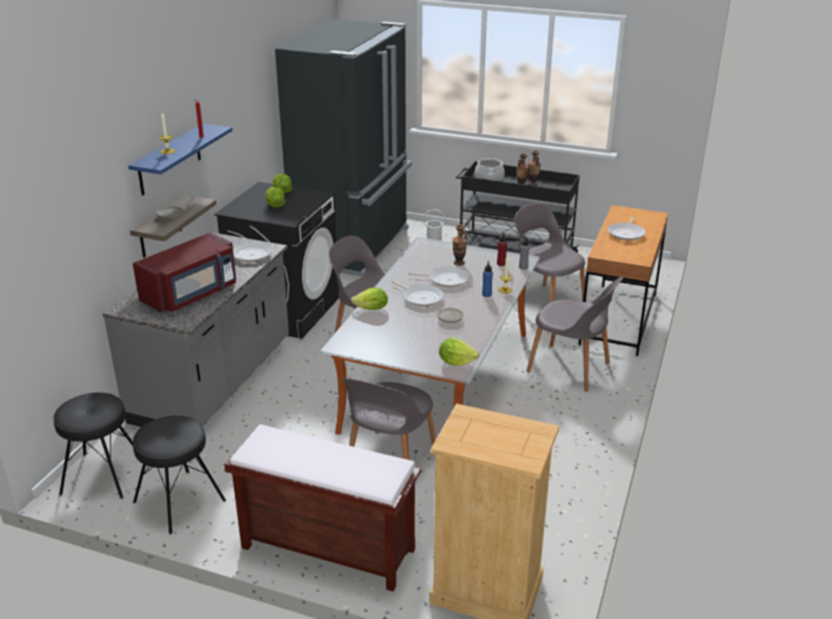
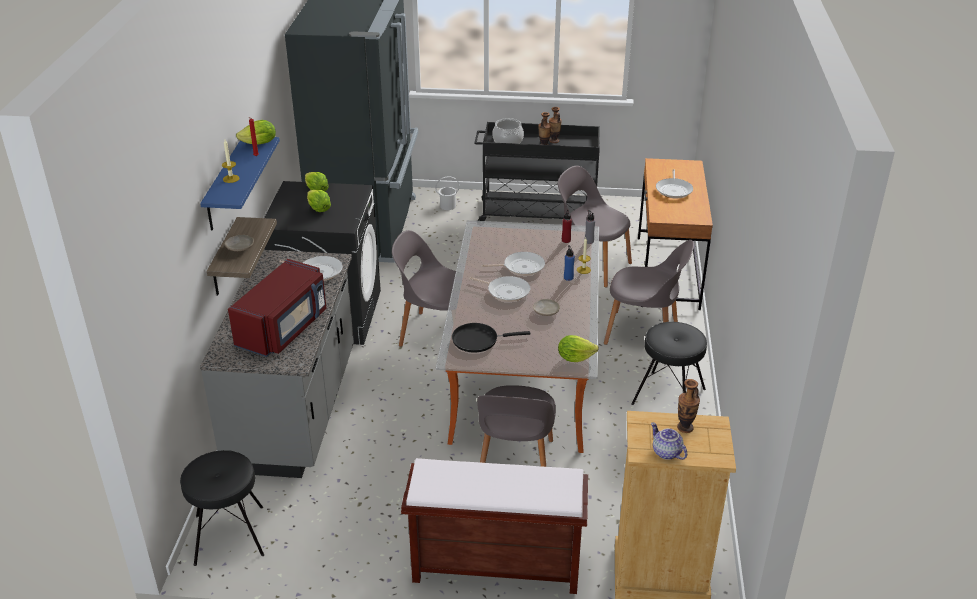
camera: 15 degrees left, 5 degrees up
black stool [133,415,226,534] -> black stool moved to [631,322,707,405]
lettuce [351,288,388,310] -> lettuce moved to [236,120,276,145]
vase [453,225,467,266] -> vase moved to [677,379,700,433]
none -> black frying pan [452,323,530,353]
none -> teapot [651,423,687,460]

